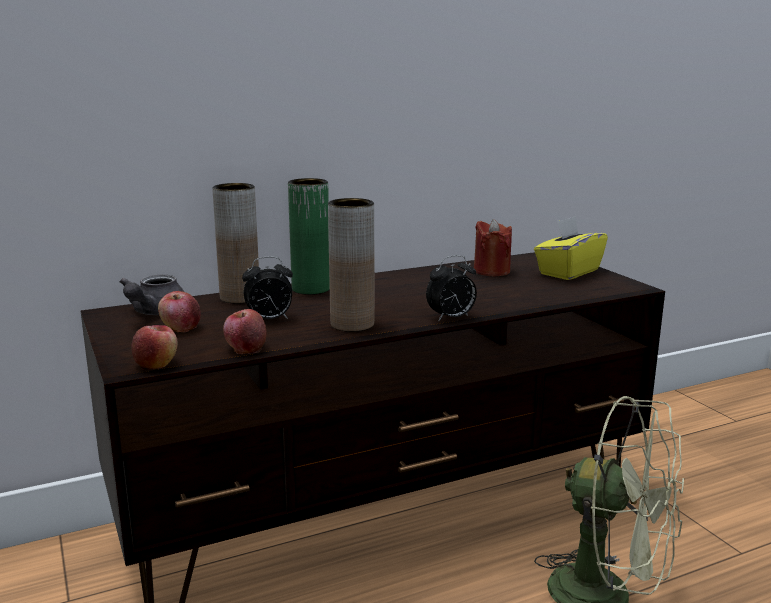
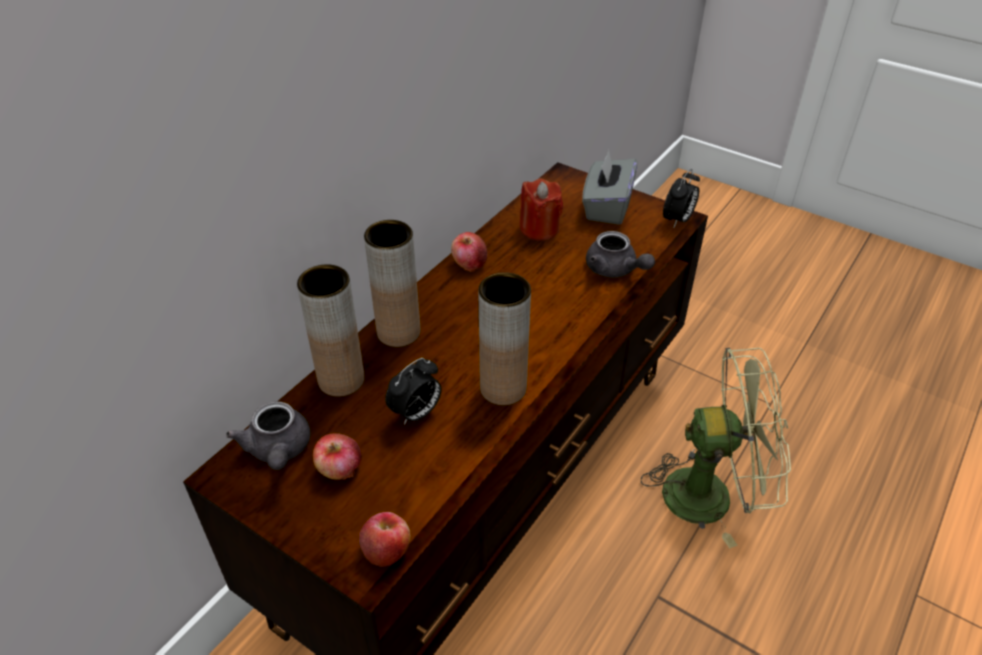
camera: 30 degrees left, 25 degrees up
apple [223,309,267,354] -> apple moved to [451,232,487,272]
green vase [288,178,330,295] -> brown vase [364,220,420,347]
alarm clock [426,255,477,321] -> alarm clock moved to [663,169,700,227]
yellow tissue box [534,216,608,280] -> grey tissue box [582,150,637,225]
none -> grey teapot [586,231,655,278]

